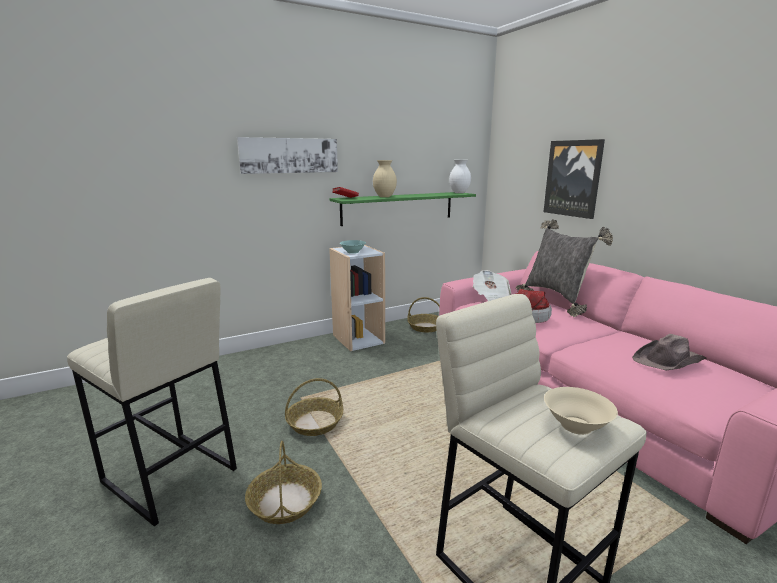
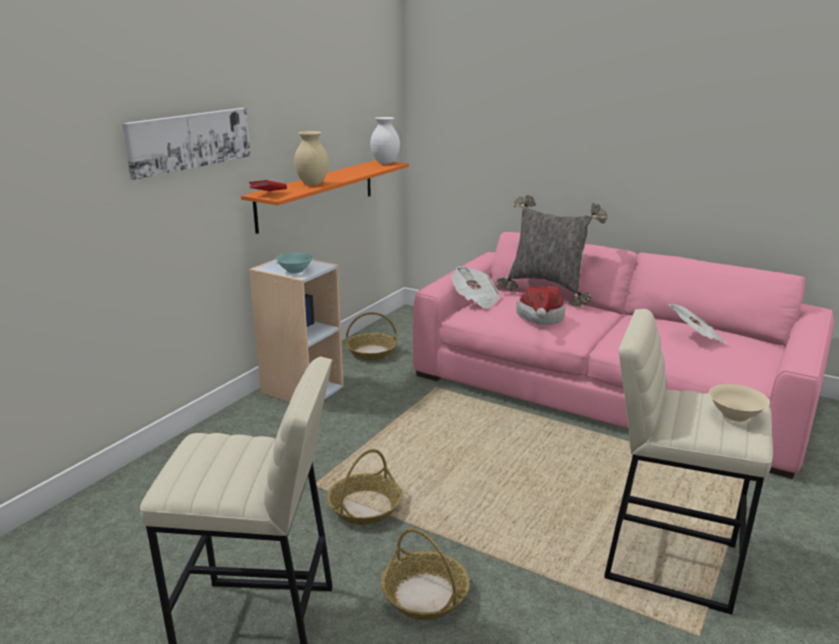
camera: 30 degrees left, 5 degrees up
green shelf [330,192,476,226] -> orange shelf [241,160,409,234]
picture [543,139,605,219] -> none
brown hat [632,334,707,370] -> newspaper [668,304,727,344]

